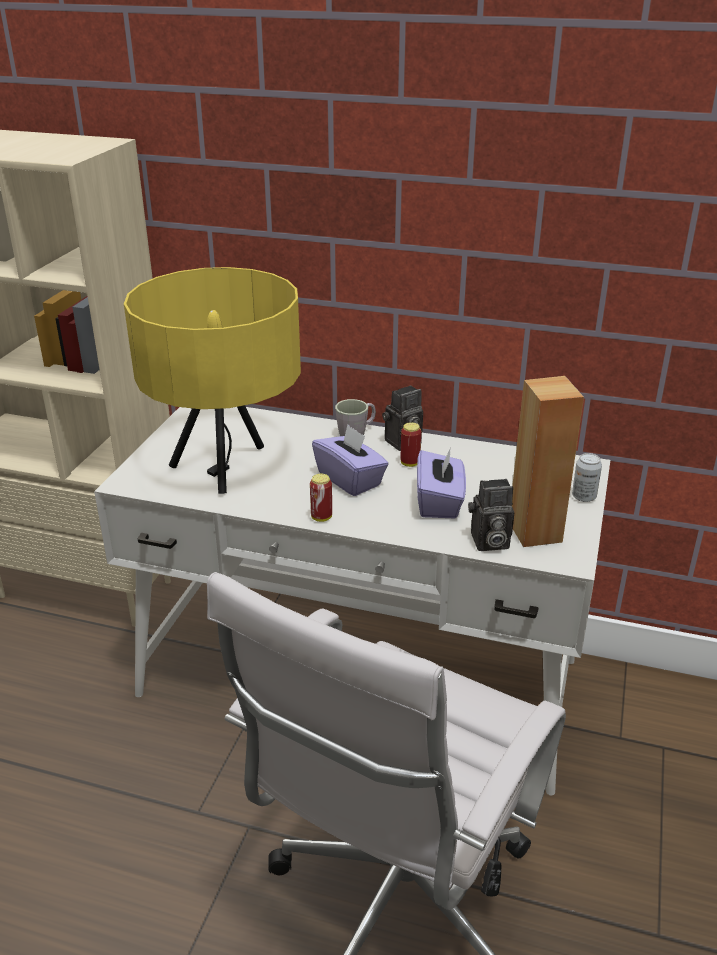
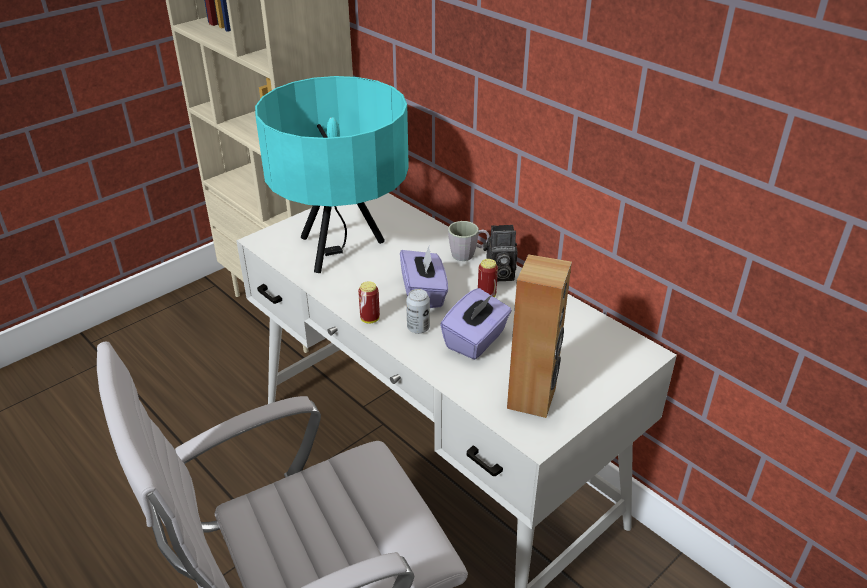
camera: 30 degrees right, 5 degrees up
yellow table lamp [124,267,301,494] -> turquoise table lamp [255,76,409,273]
camera [468,479,514,551] -> none
can [572,453,602,502] -> can moved to [406,289,430,334]

